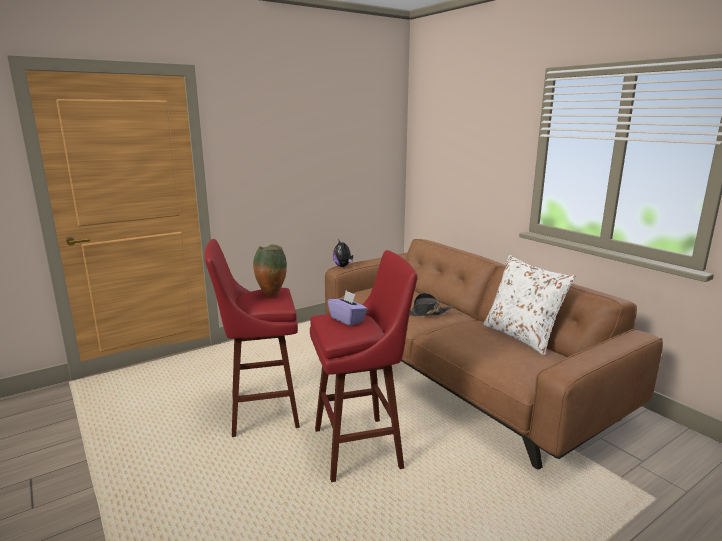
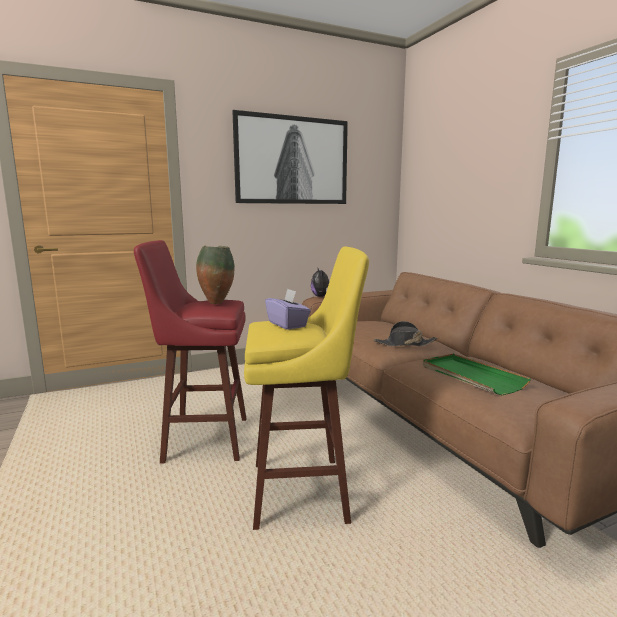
camera: 10 degrees right, 5 degrees down
red stool [310,250,418,482] -> yellow stool [244,247,369,530]
white pillow [483,255,576,356] -> none
none -> picture [232,110,348,204]
none -> green tray [423,353,531,395]

